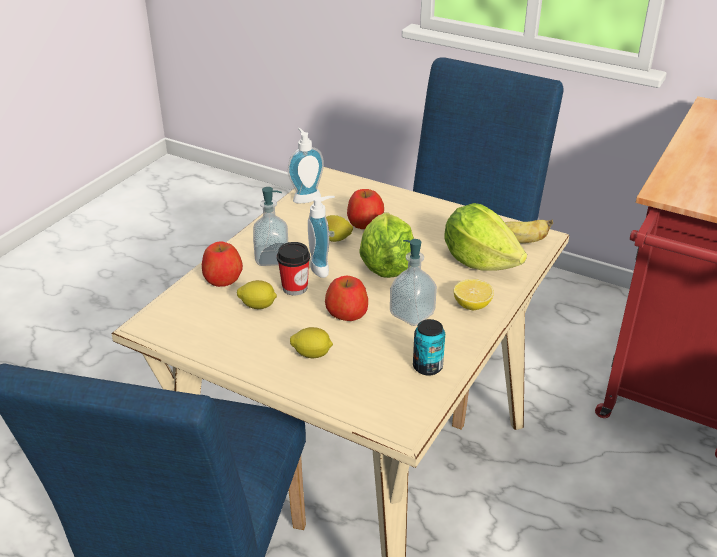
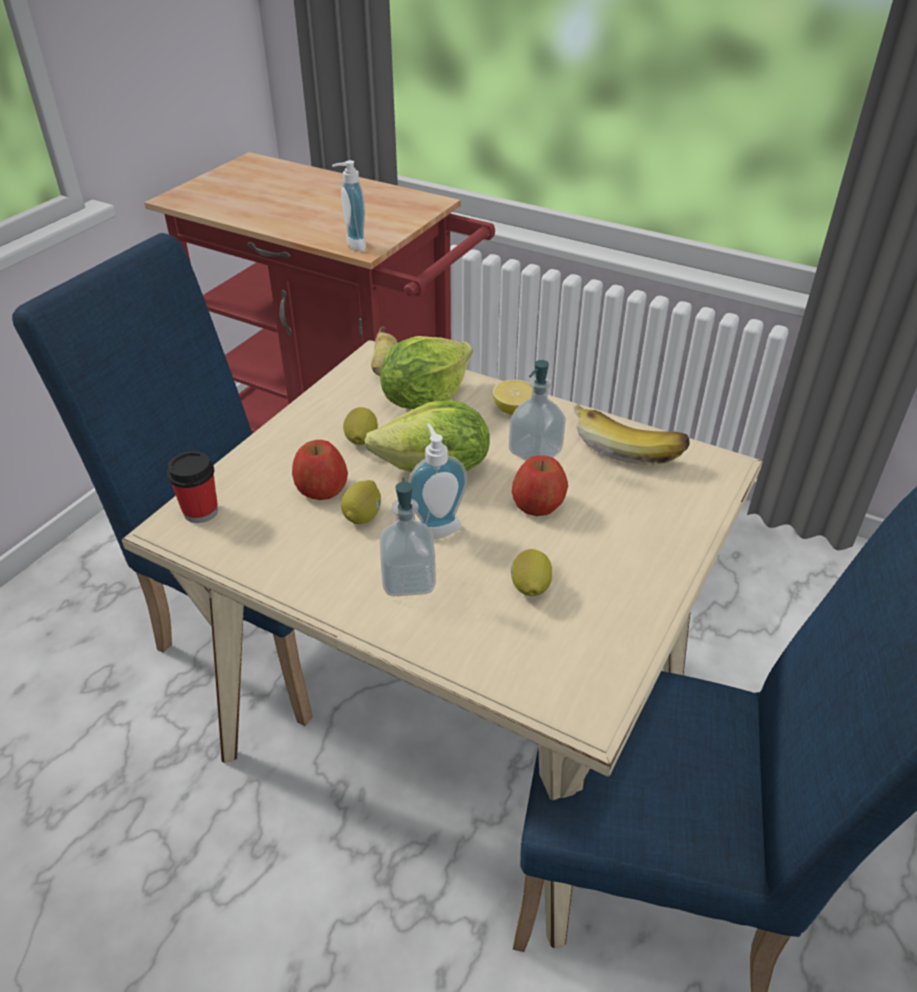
camera: 90 degrees left, 5 degrees up
apple [202,241,243,287] -> none
cup [277,242,310,296] -> cup moved to [167,451,218,523]
soap dispenser [288,128,324,204] -> soap dispenser moved to [332,160,366,251]
lemon [290,327,333,358] -> lemon moved to [343,407,378,445]
can [413,319,445,376] -> banana [573,403,690,465]

